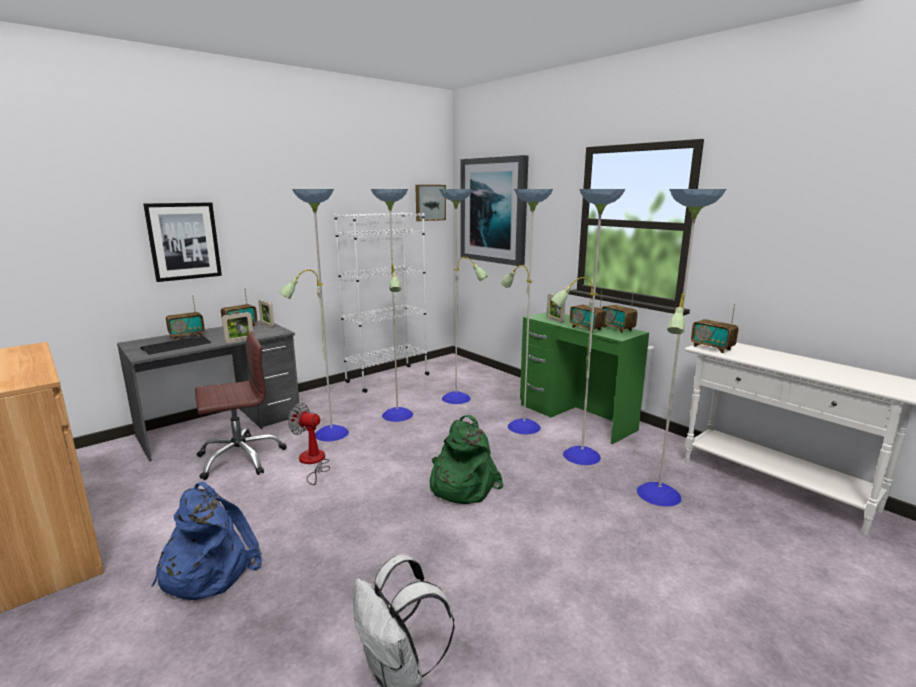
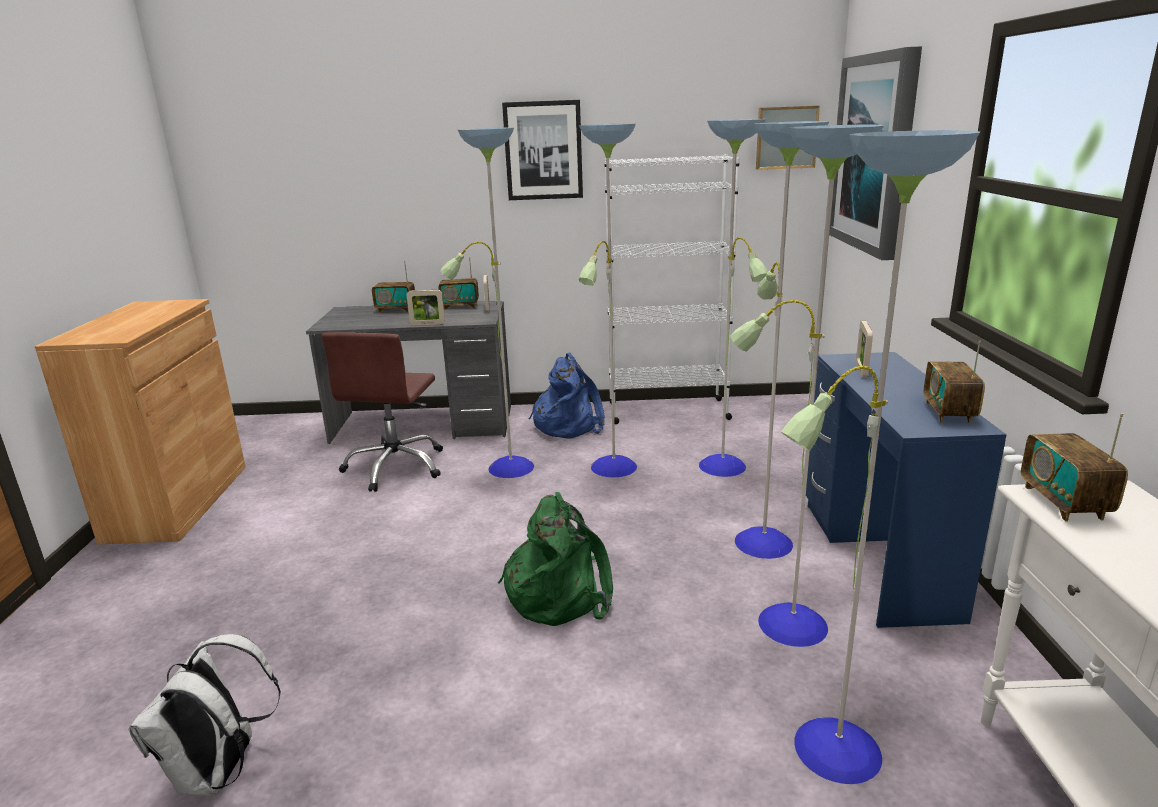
camera: 40 degrees right, 5 degrees up
keyboard [140,336,211,355] -> none
picture [143,202,222,282] -> picture moved to [502,100,583,200]
blue backpack [151,482,262,600] -> blue backpack moved to [529,353,605,439]
brown office chair [195,331,287,480] -> brown office chair turned 90 degrees clockwise [322,332,443,492]
fan [288,403,330,485] -> none
green desk [520,312,649,444] -> blue desk [806,352,1007,628]
radio [570,291,606,333] -> none

